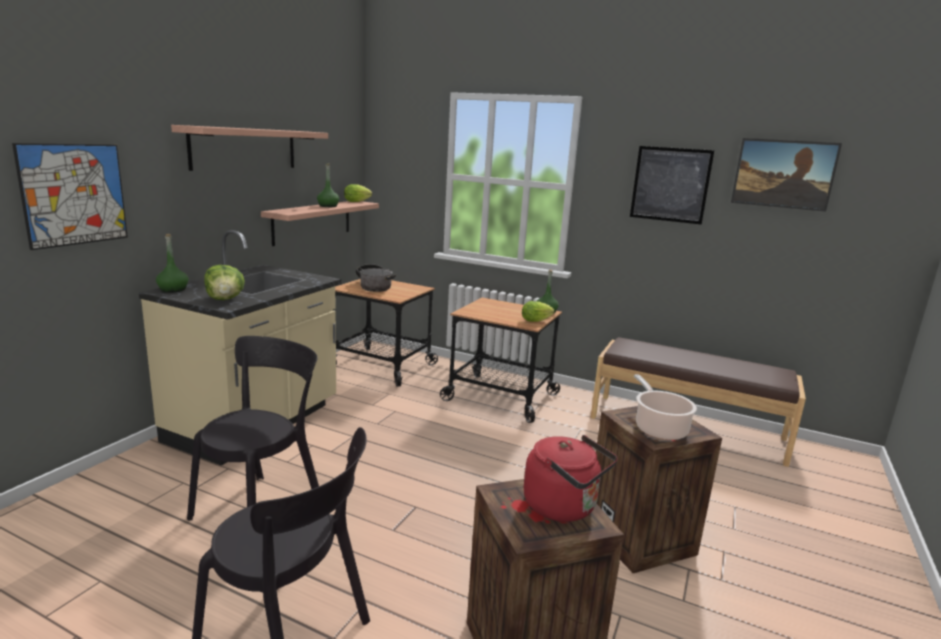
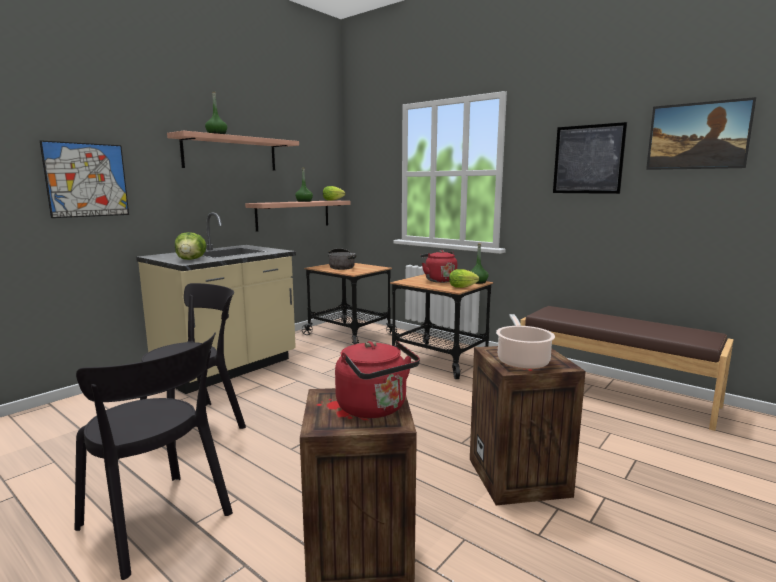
camera: 15 degrees right, 5 degrees down
green bottle [156,234,189,292] -> green bottle moved to [205,92,227,134]
none -> red kettle [420,250,457,283]

